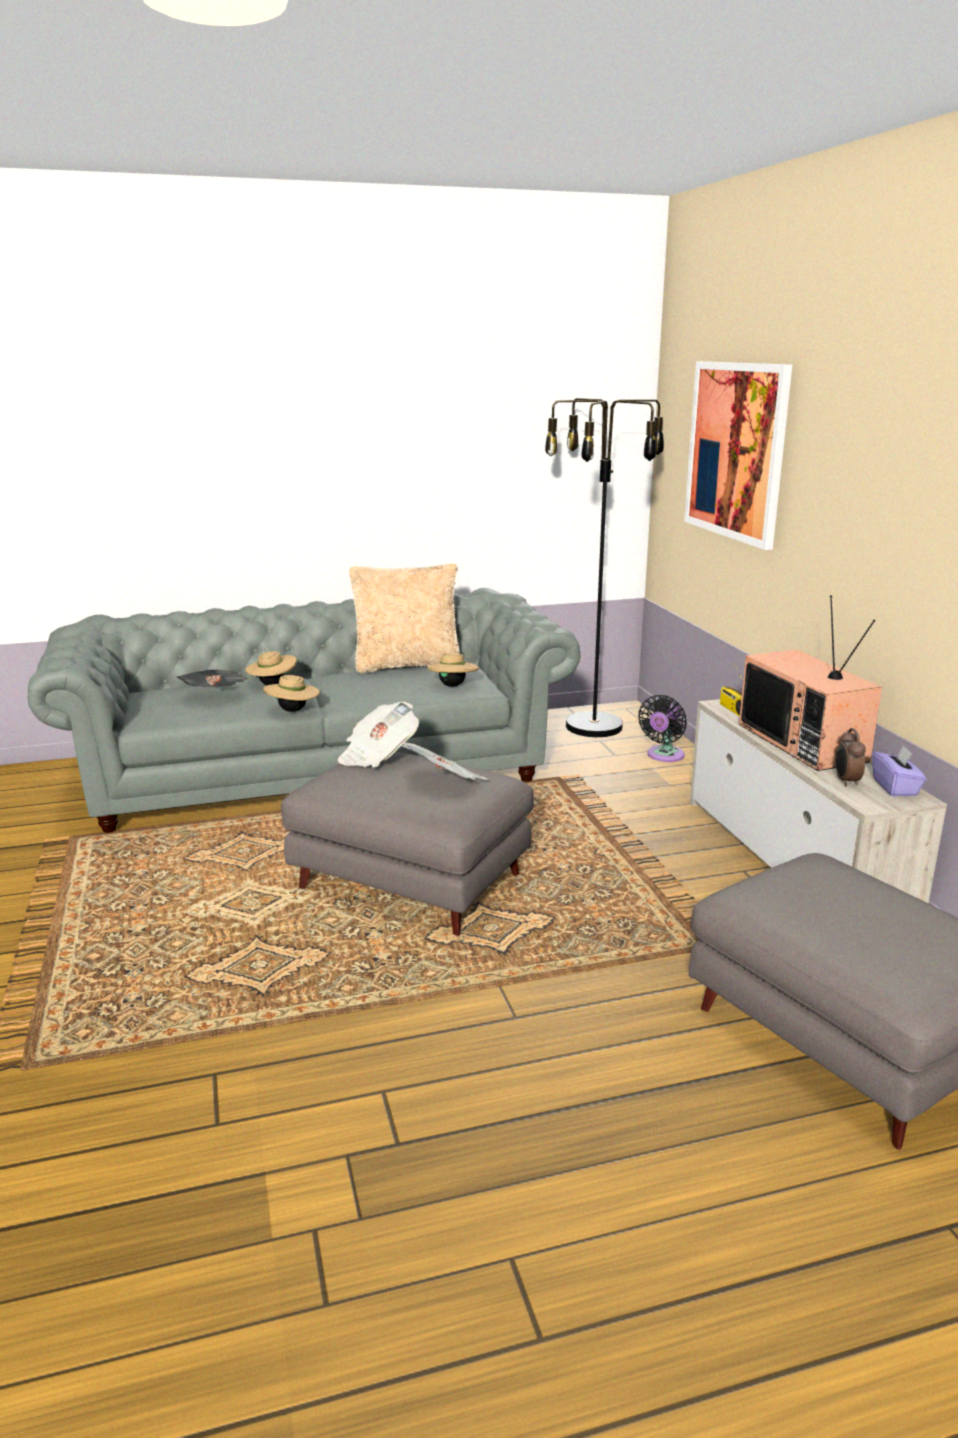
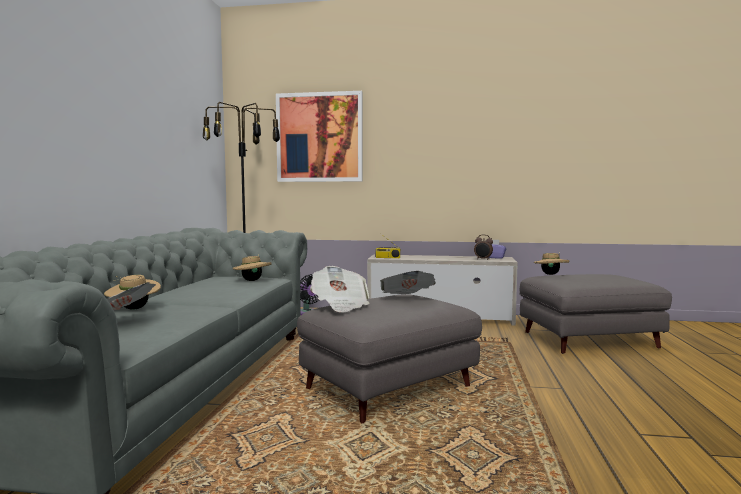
camera: 65 degrees left, 15 degrees down
beige hat [263,675,320,712] -> beige hat moved to [534,252,570,275]
beige pillow [349,563,460,674] -> none
television [739,595,882,771] -> none

